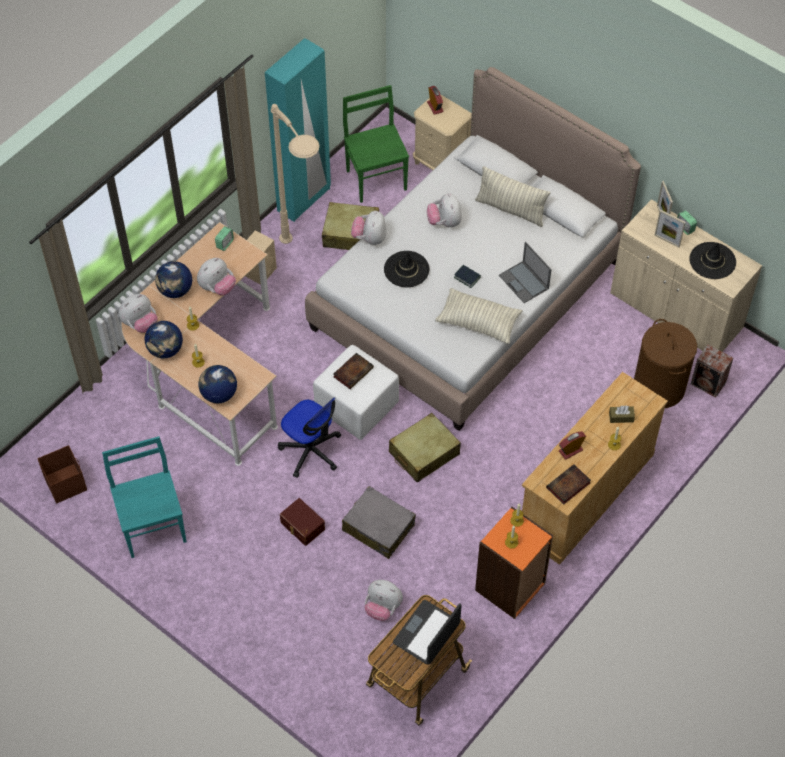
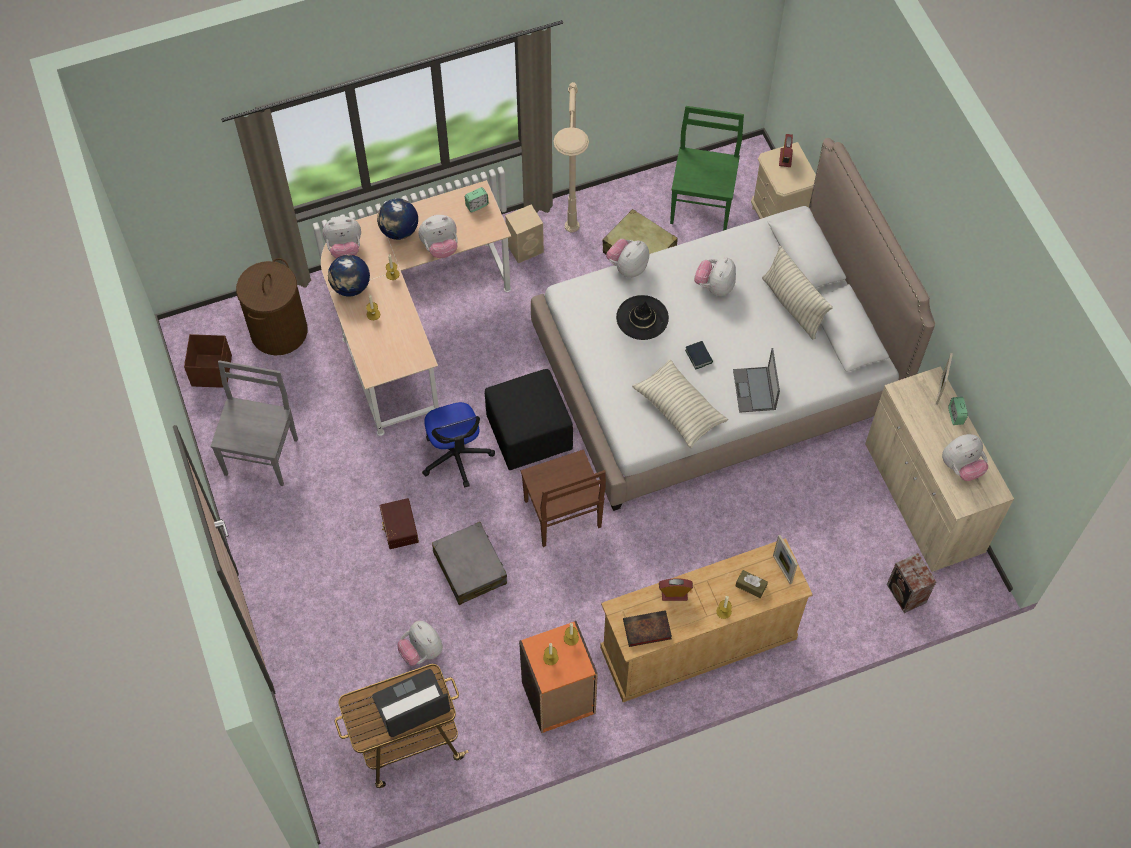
camera: 30 degrees right, 5 degrees up
turquoise chair [102,436,187,558] -> grey chair [210,360,298,486]
globe [199,365,237,403] -> none
turquoise wardrobe [265,38,331,222] -> none
white ottoman [313,345,399,440] -> black ottoman [485,369,573,470]
book [333,353,374,389] -> none
beige suitcase [389,413,461,483] -> brown chair [521,450,606,547]
brown laundry basket [634,319,697,408] -> brown laundry basket moved to [236,258,308,356]
picture frame [655,210,685,247] -> picture frame moved to [773,535,798,584]
black hat [689,242,736,279] -> plush toy [942,434,988,481]

